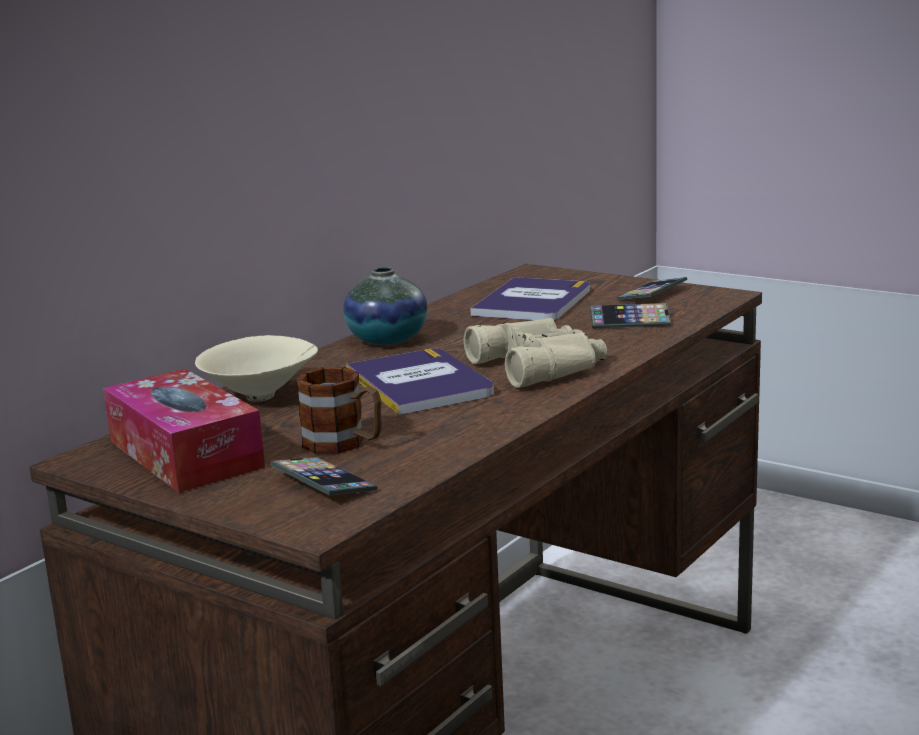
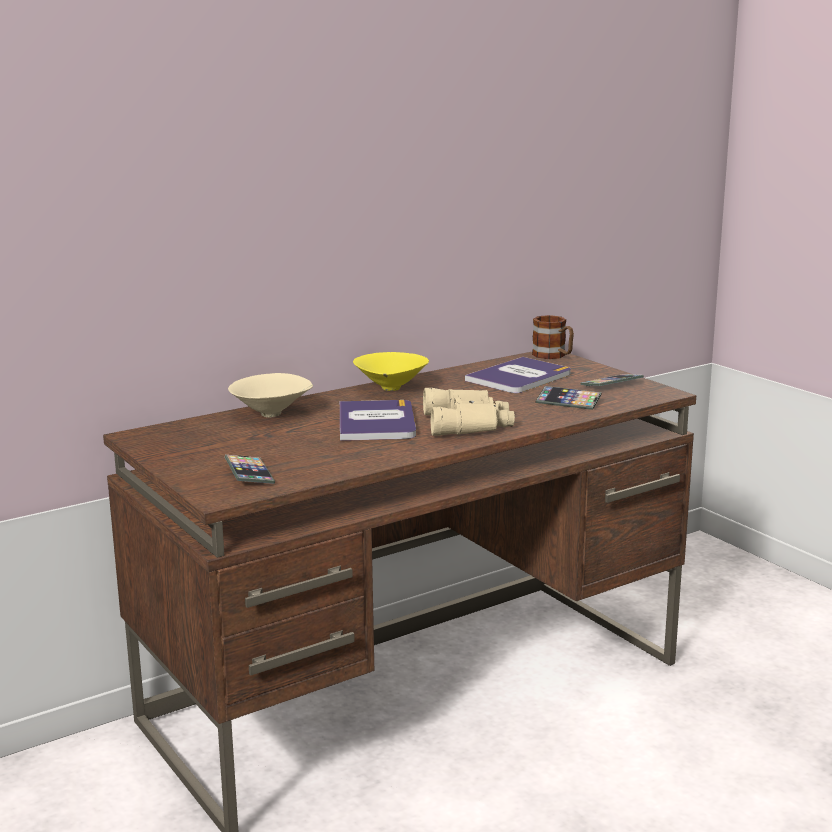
camera: 20 degrees right, 0 degrees up
tissue box [103,369,265,493] -> none
mug [296,367,382,454] -> mug moved to [532,315,574,359]
vase [343,267,427,345] -> yellow bowl [353,352,429,391]

